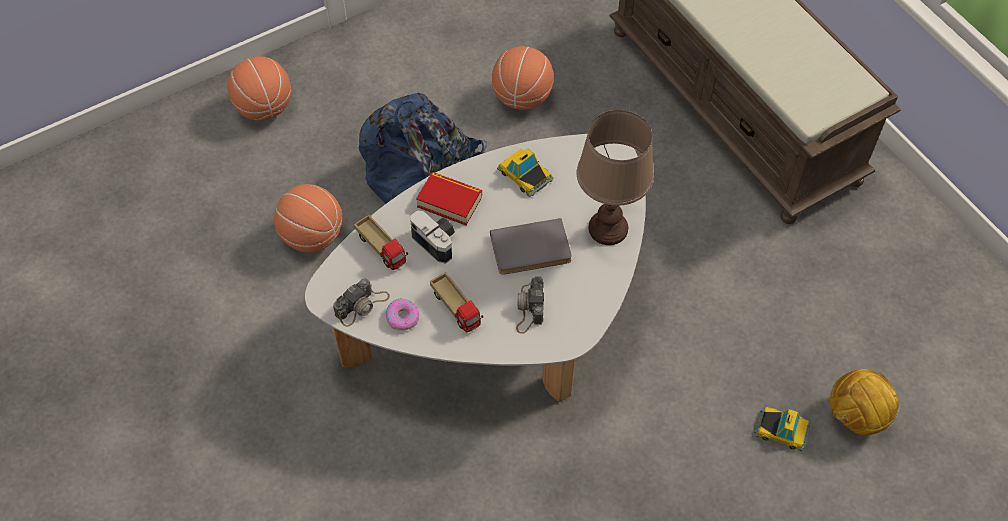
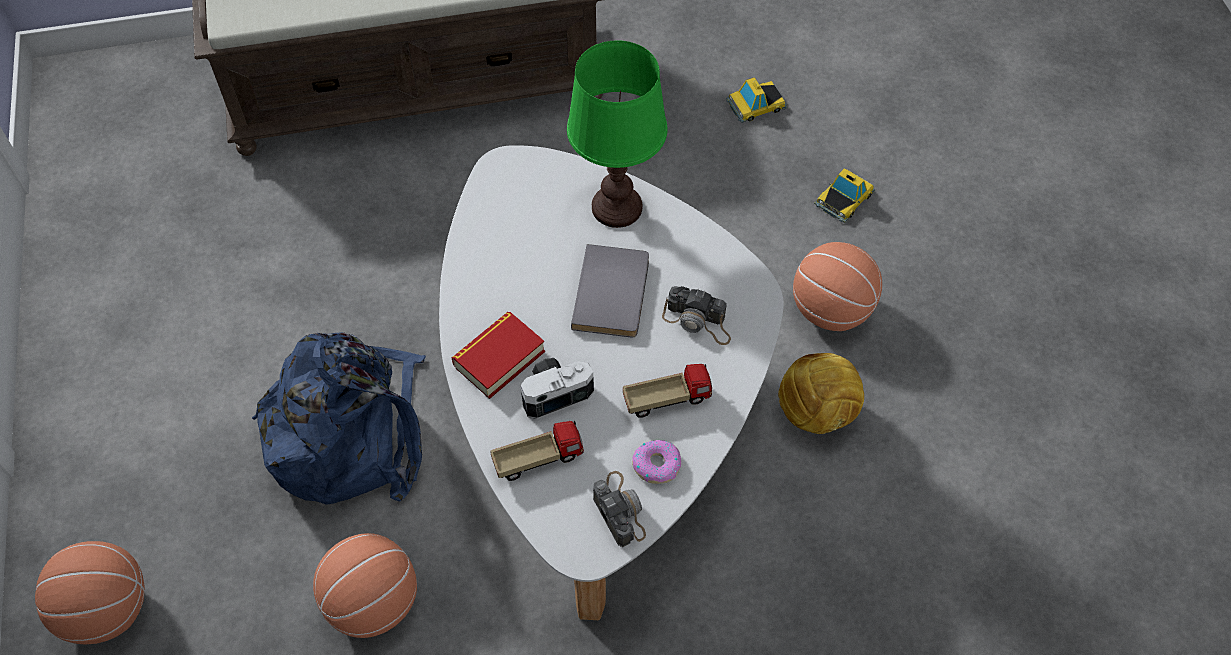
camera: 70 degrees left, 0 degrees up
basketball [492,46,554,110] -> basketball moved to [793,242,882,331]
toy car [497,148,554,197] -> toy car moved to [726,77,787,123]
brown table lamp [576,110,654,245] -> green table lamp [567,40,668,228]
football [830,369,899,435] -> football moved to [778,353,864,434]

